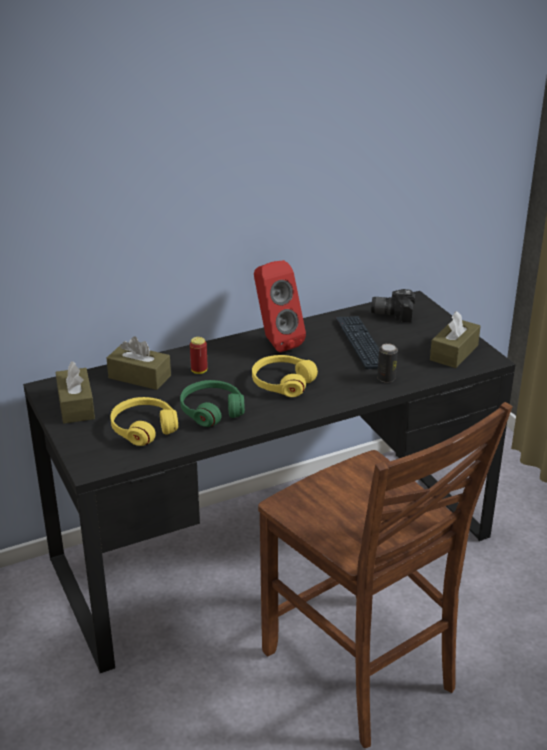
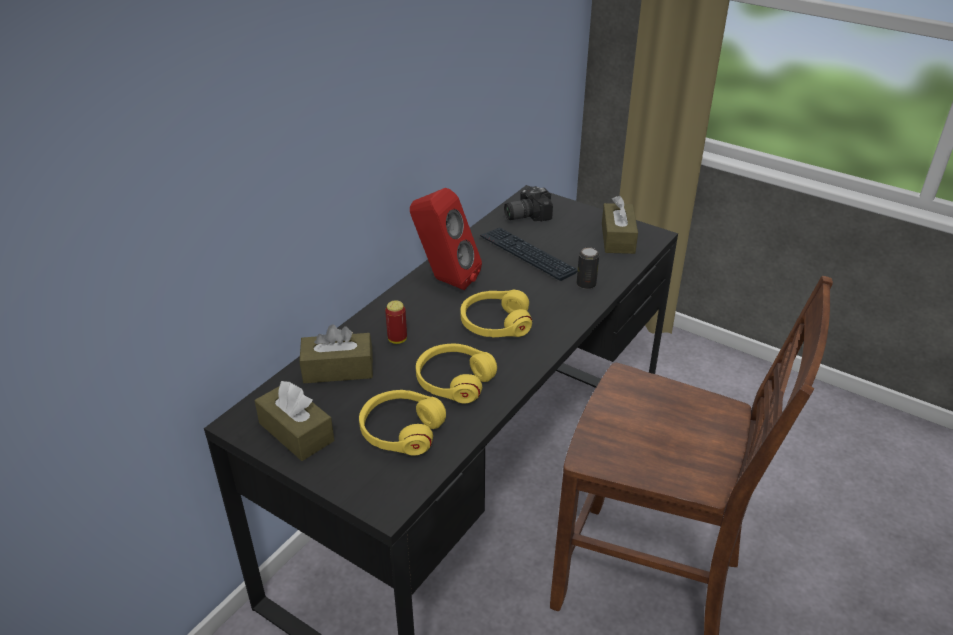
camera: 30 degrees left, 5 degrees up
green headphones [180,380,245,427] -> yellow headphones [416,344,497,403]

